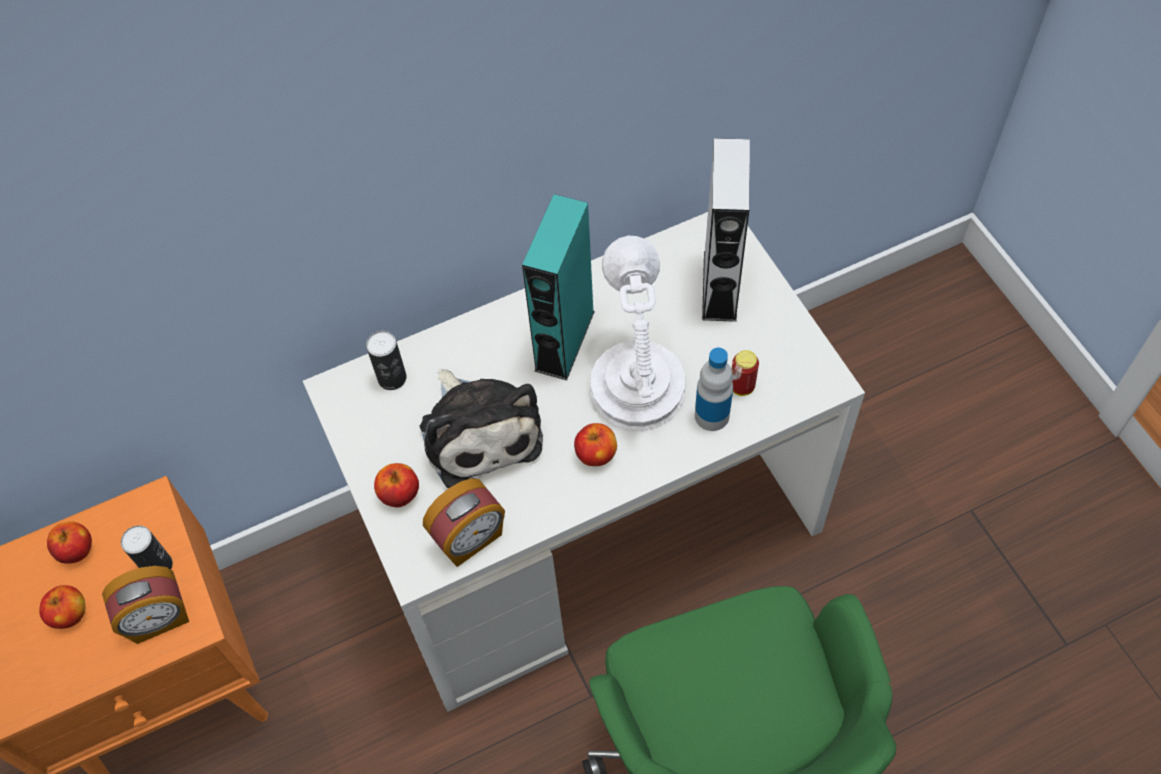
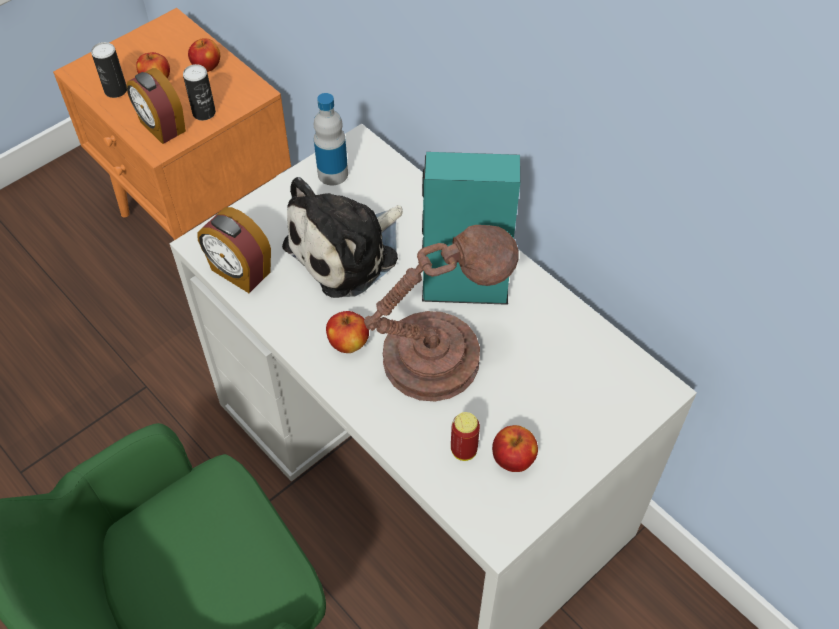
camera: 70 degrees right, 5 degrees down
can [366,331,406,390] -> can moved to [91,42,127,98]
apple [374,463,419,507] -> apple moved to [492,425,538,472]
white table lamp [590,236,685,430] -> brown table lamp [364,225,519,402]
bottle [695,348,733,431] -> bottle moved to [313,93,348,185]
grey speaker [702,138,750,322] -> none

